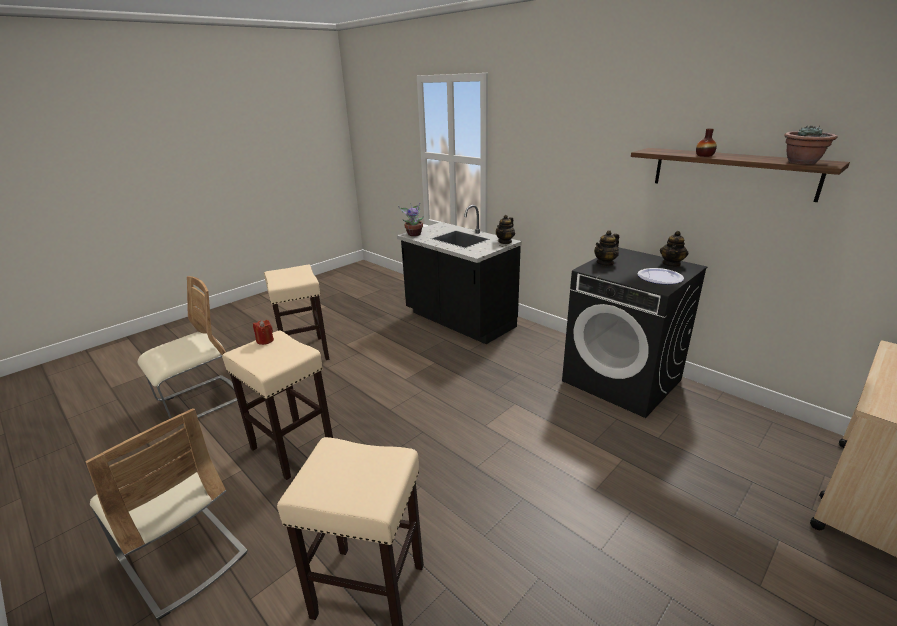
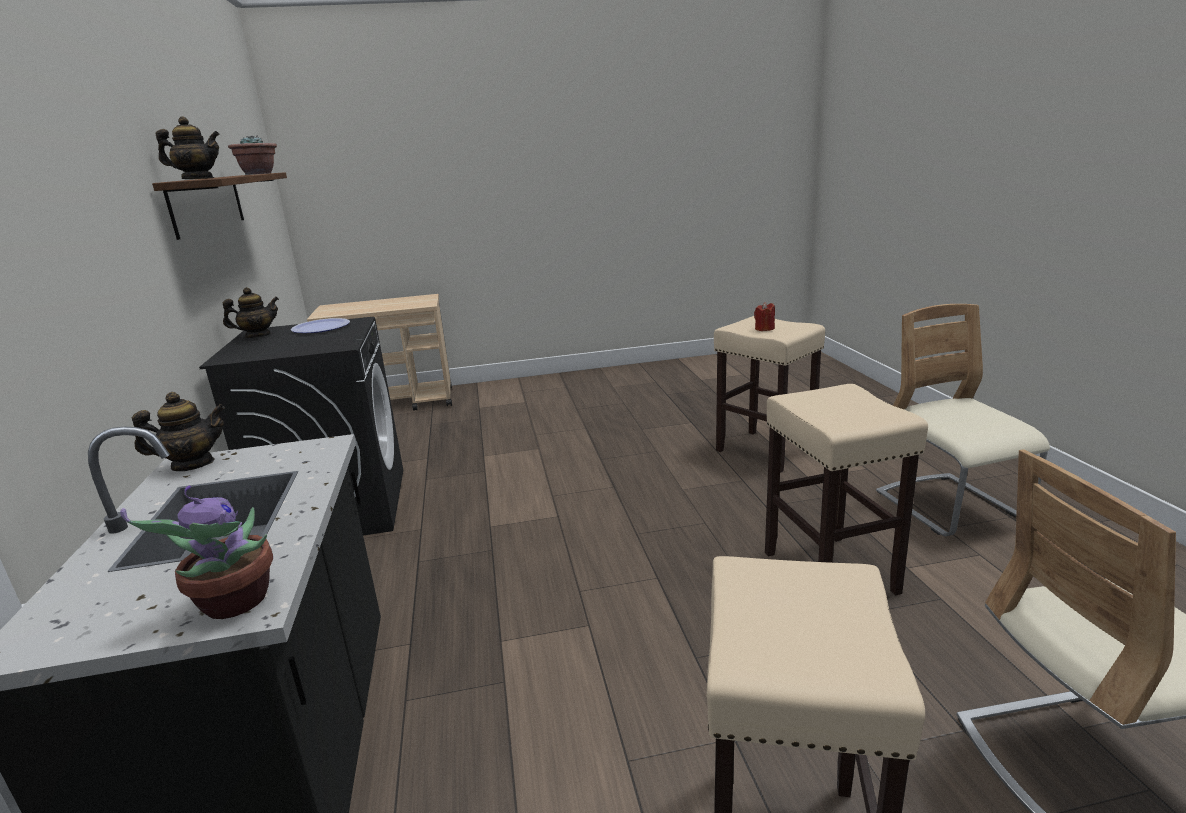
camera: 145 degrees left, 5 degrees down
red candle [253,320,274,345] -> red candle moved to [754,302,775,331]
teapot [594,230,619,266] -> teapot moved to [156,116,220,179]
vase [696,129,717,157] -> none

